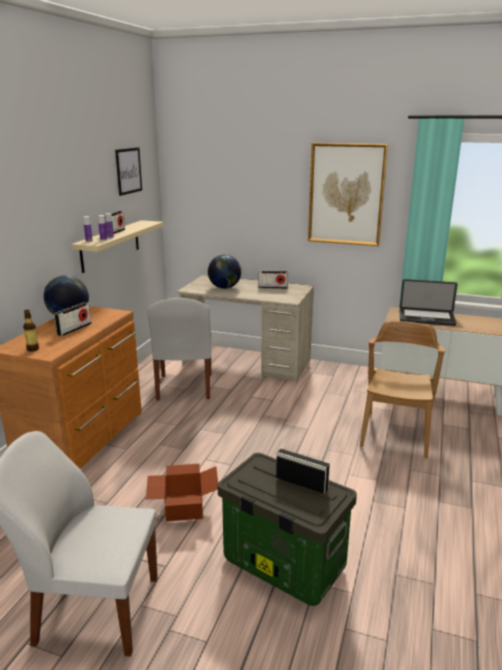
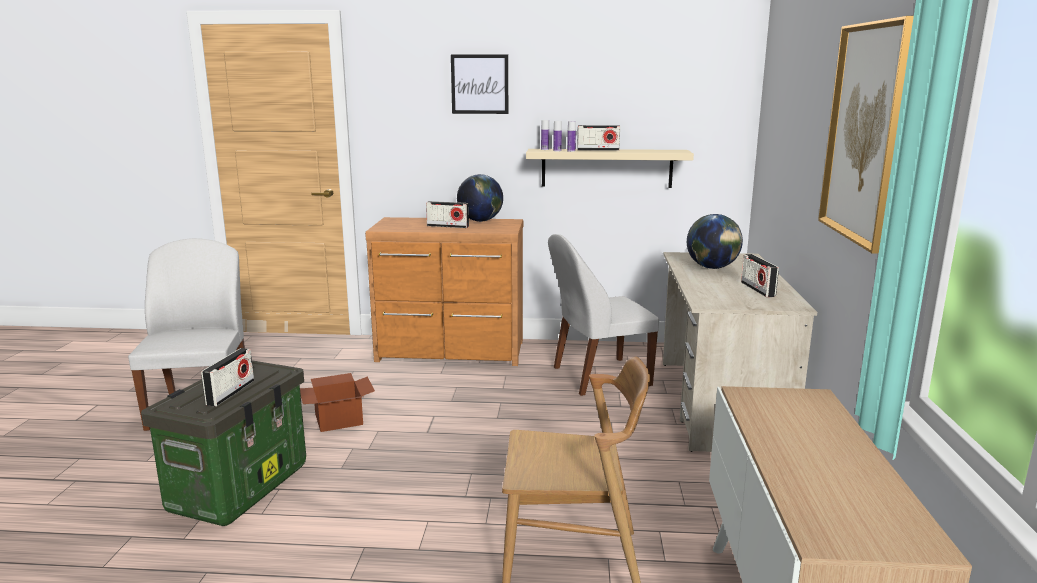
camera: 75 degrees right, 5 degrees down
bottle [23,310,39,351] -> none
picture [115,147,142,196] -> picture moved to [451,55,508,114]
laptop [400,279,458,326] -> none

